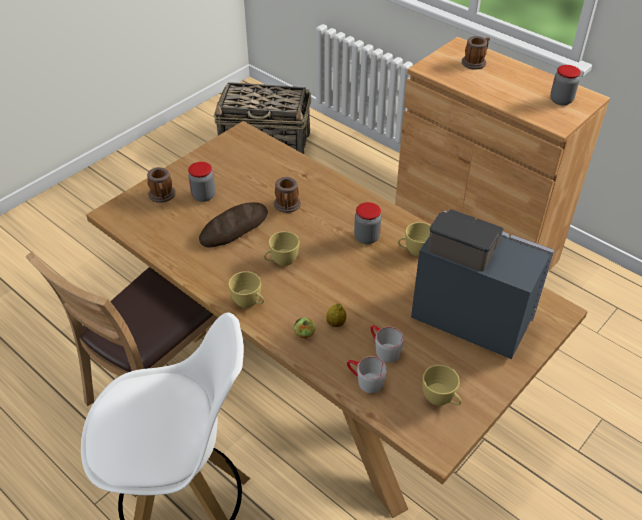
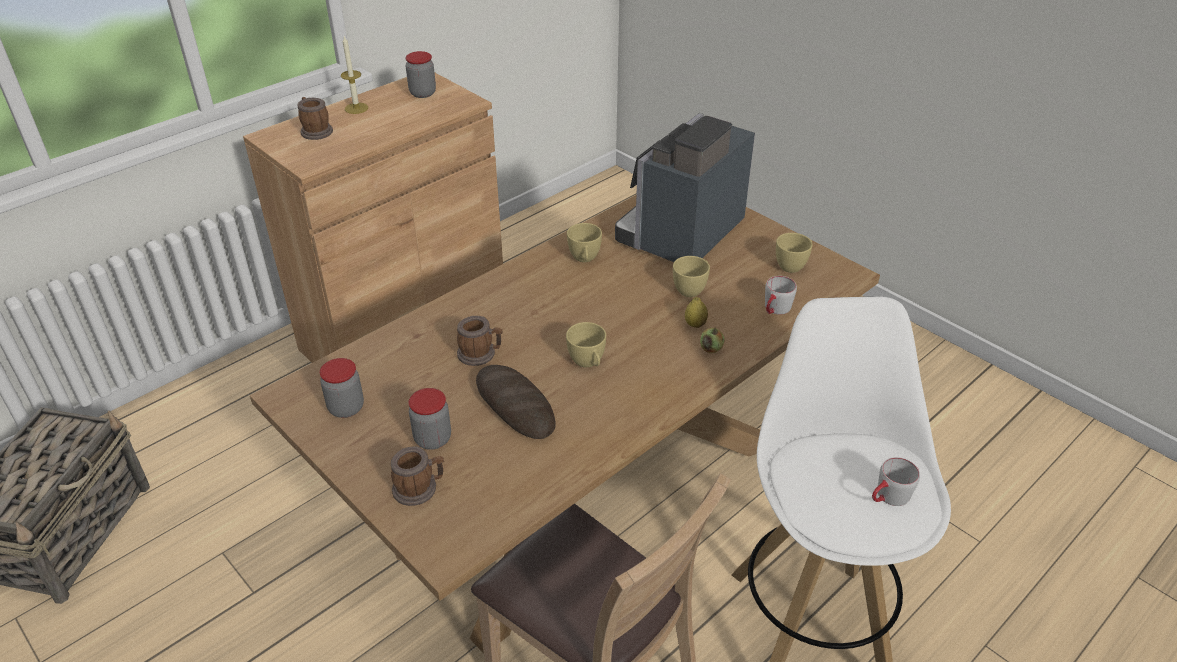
camera: 85 degrees left, 5 degrees down
yellow cup [228,271,264,308] -> yellow cup moved to [673,256,710,297]
jar [354,202,381,244] -> jar moved to [320,358,364,418]
grey mug [370,325,404,363] -> grey mug moved to [872,457,920,506]
none -> candle [341,36,368,114]

